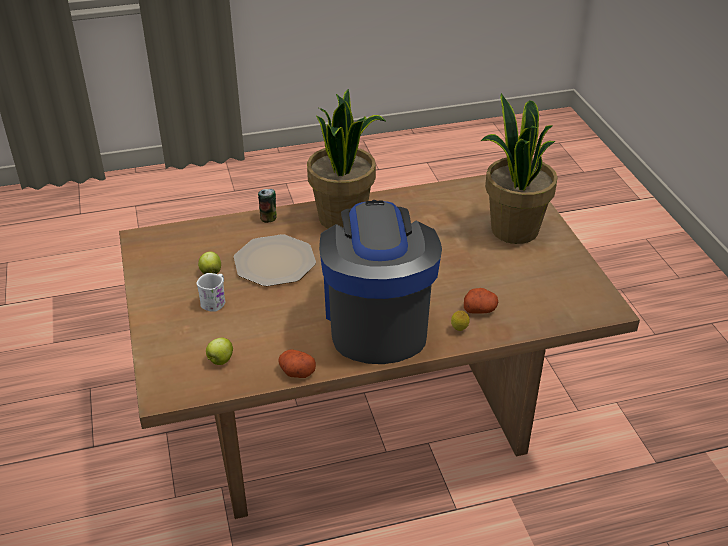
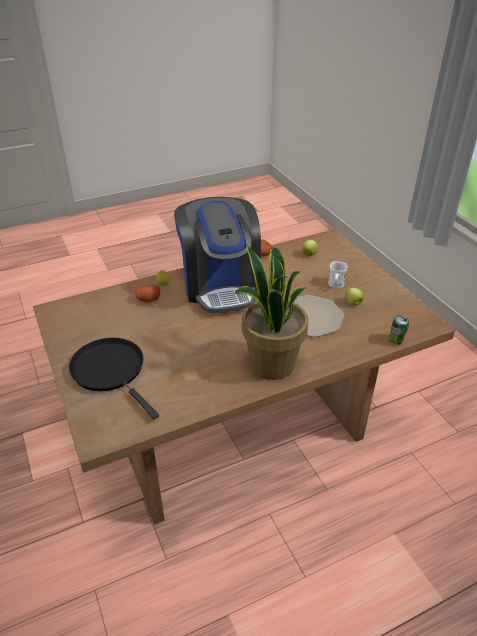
camera: 170 degrees right, 0 degrees up
can [258,189,277,223] -> can moved to [389,315,409,345]
potted plant [481,93,558,244] -> black frying pan [69,338,159,420]

